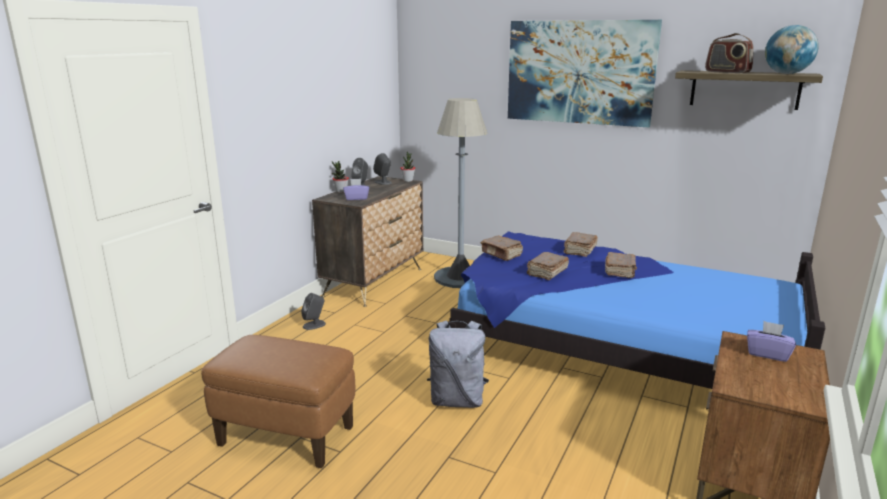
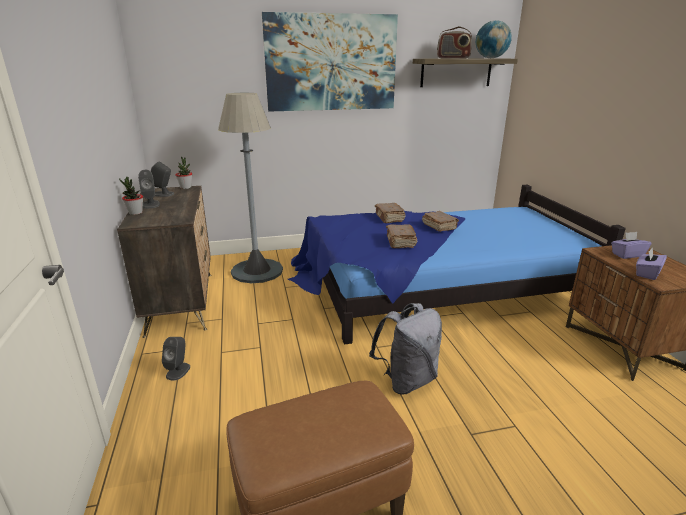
camera: 40 degrees left, 5 degrees up
purple tissue box [343,179,369,200] -> purple tissue box moved to [636,247,667,280]
brown book [481,236,523,261] -> none

